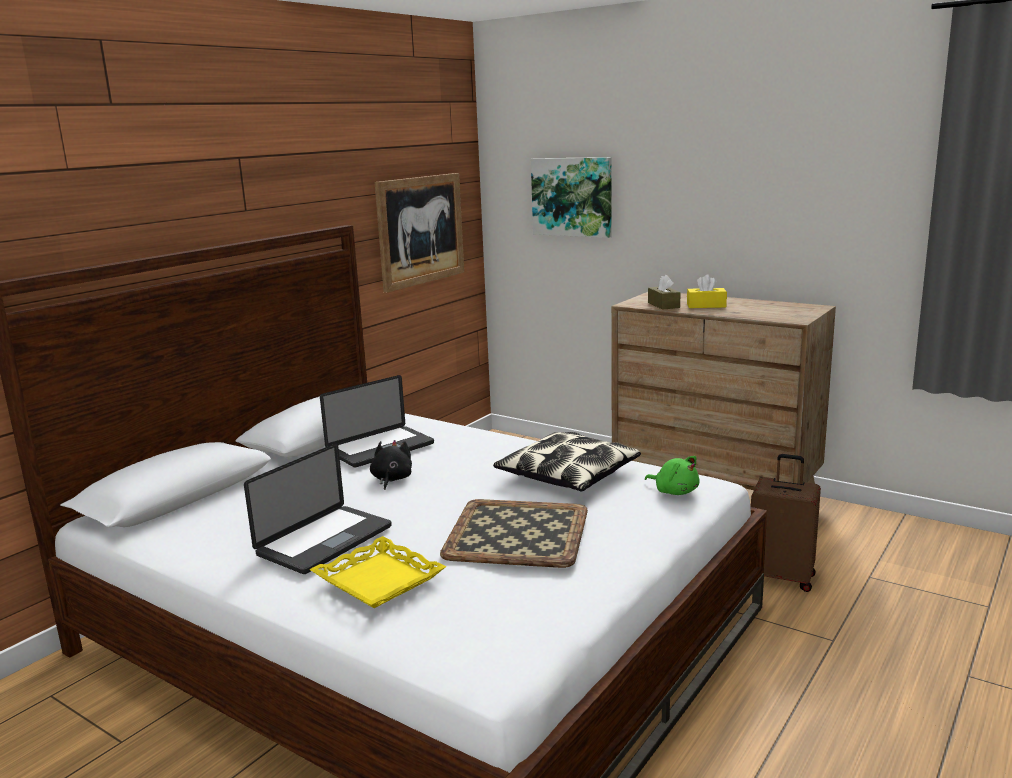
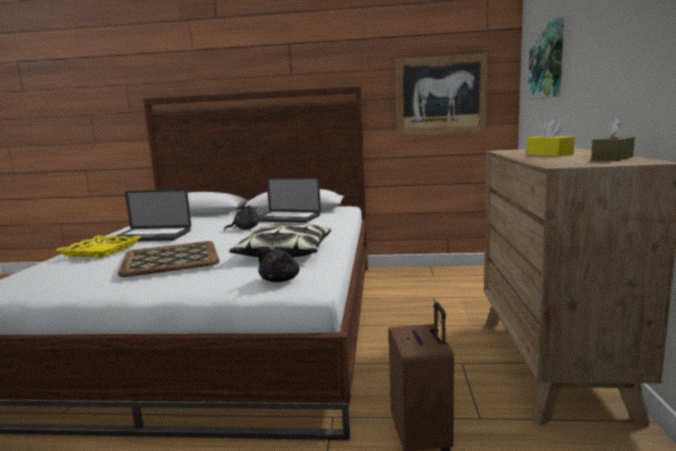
camera: 60 degrees right, 5 degrees down
green plush toy [645,456,699,495] -> black plush toy [259,249,300,282]
brown tissue box [648,275,680,310] -> brown tissue box moved to [591,118,635,161]

